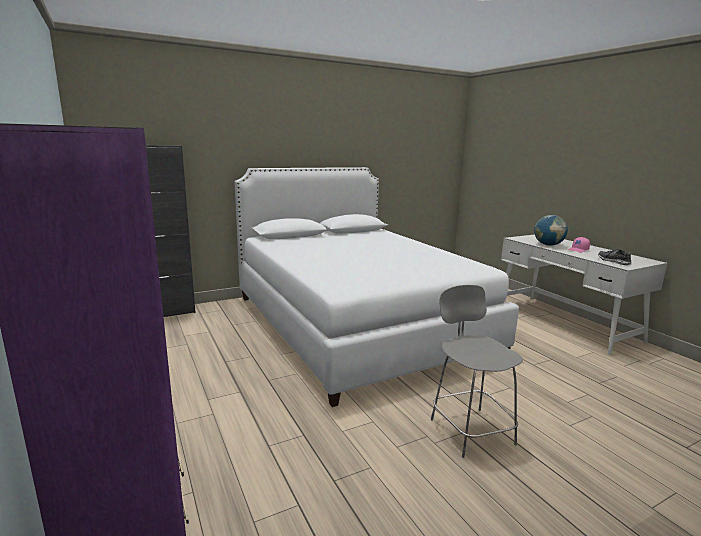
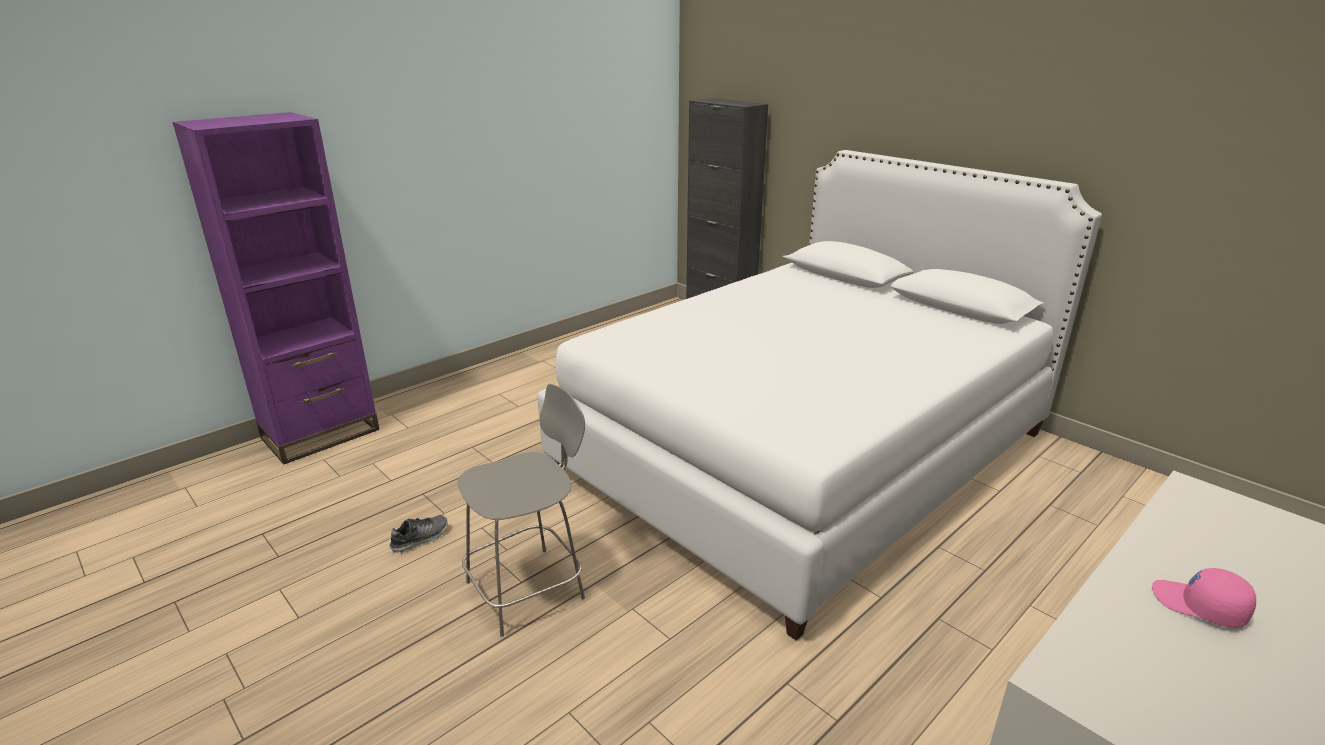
camera: 75 degrees right, 10 degrees up
globe [534,215,568,246] -> none
shoe [598,249,632,265] -> shoe moved to [389,515,448,554]

